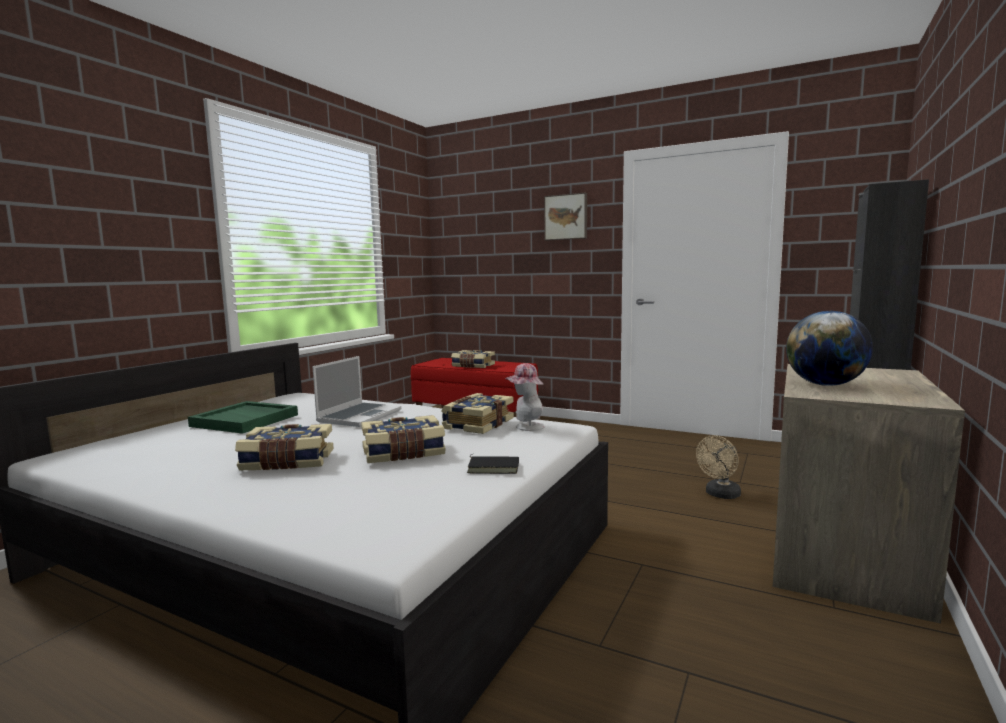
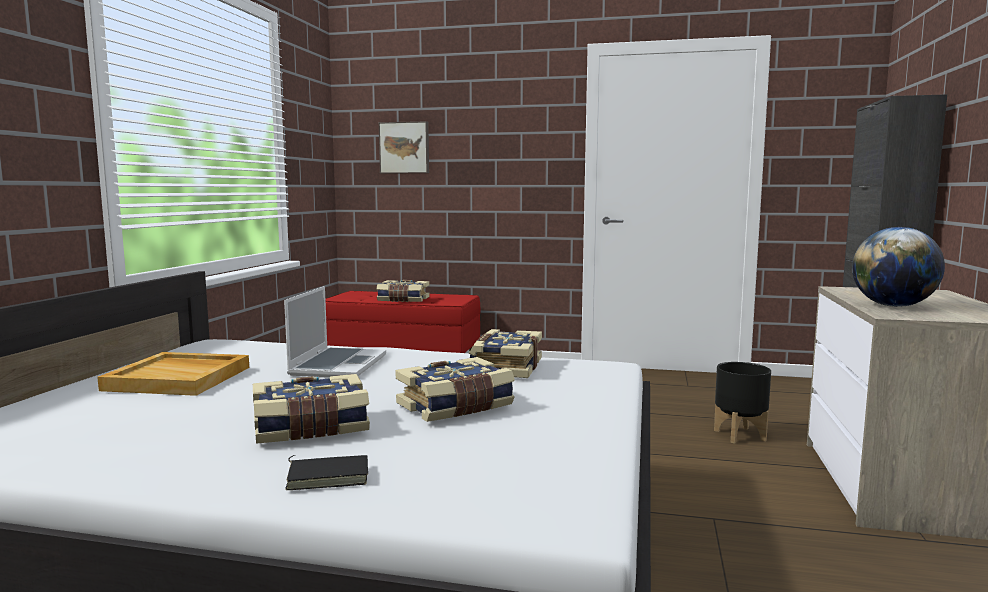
camera: 15 degrees left, 0 degrees up
green tray [188,401,298,434] -> beige tray [97,352,249,396]
black book [467,454,519,474] -> black book moved to [285,455,368,490]
hat [506,363,545,431] -> none
picture [544,193,587,240] -> picture moved to [379,121,429,173]
beige fan [696,435,741,499] -> black planter [714,362,771,444]

